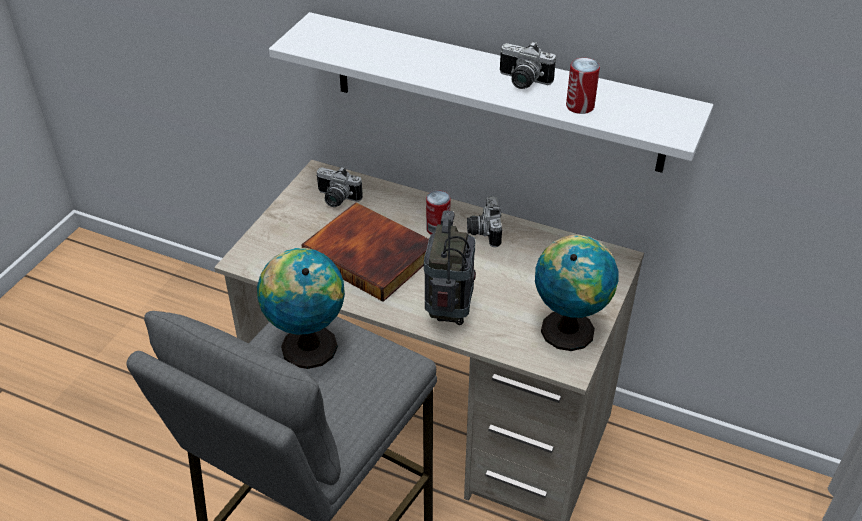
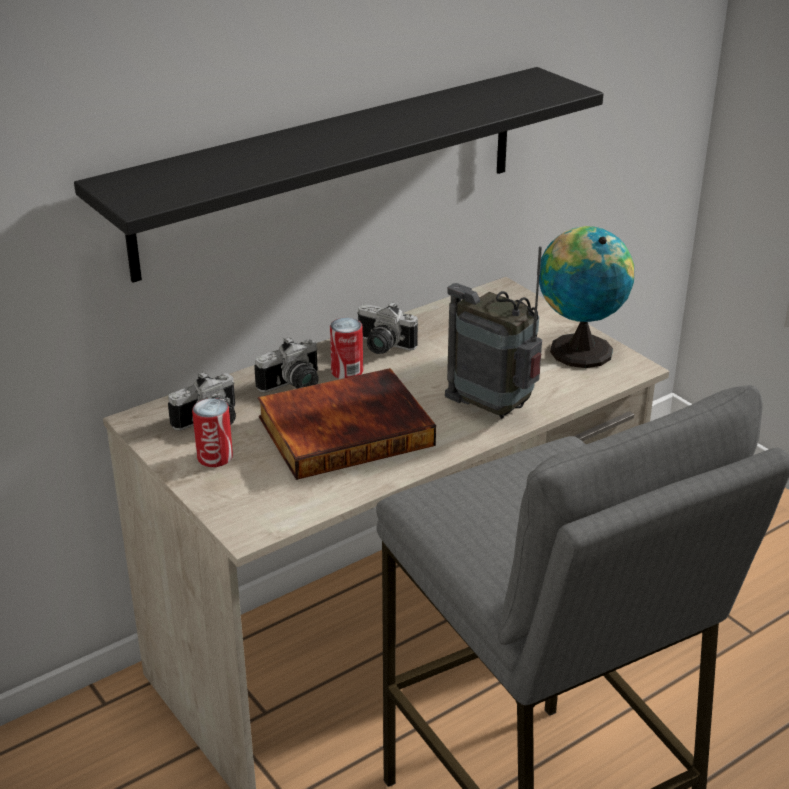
camera: 60 degrees left, 10 degrees down
globe [257,248,345,369] -> none
white shelf [269,12,713,173] -> black shelf [74,67,604,283]
camera [500,41,556,89] -> camera moved to [254,337,319,393]
can [566,58,600,114] -> can moved to [192,398,233,467]

